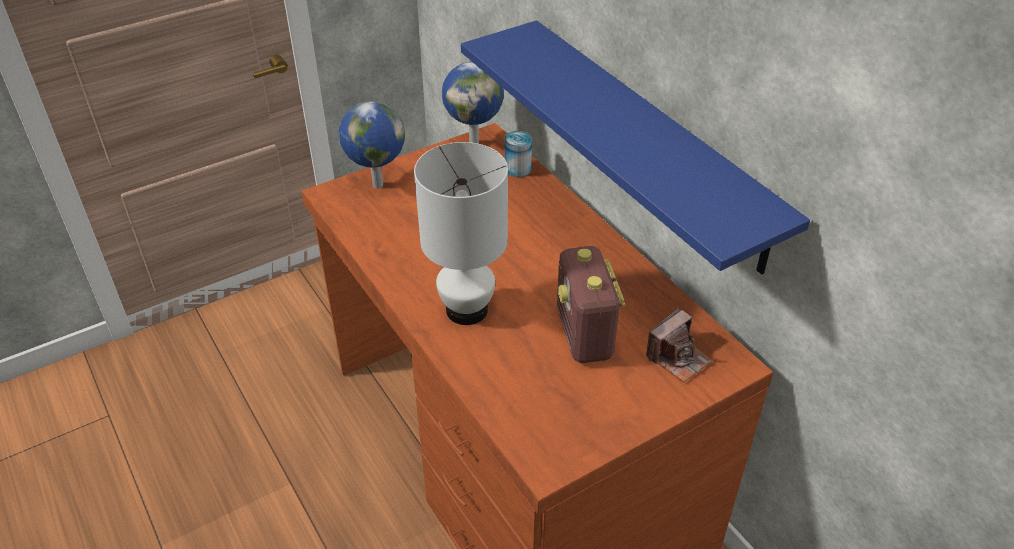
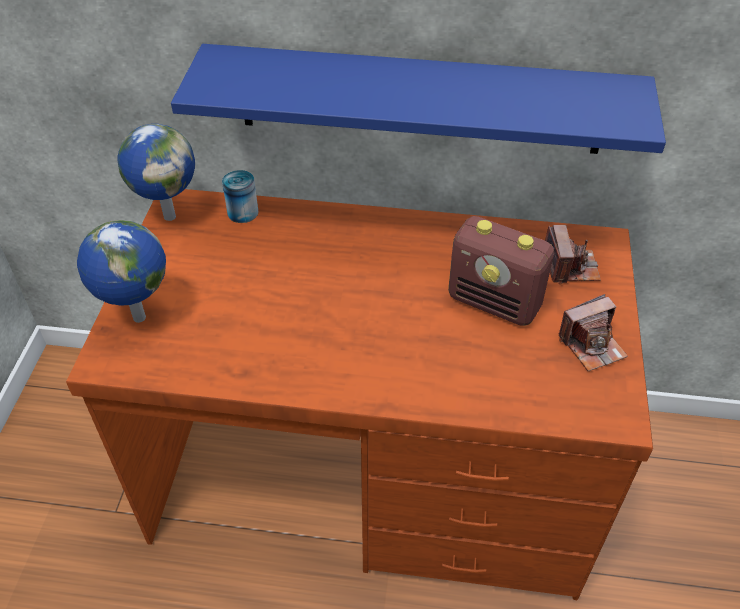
camera: 50 degrees left, 5 degrees up
white table lamp [414,142,508,325] -> none
none -> camera [559,294,628,371]

